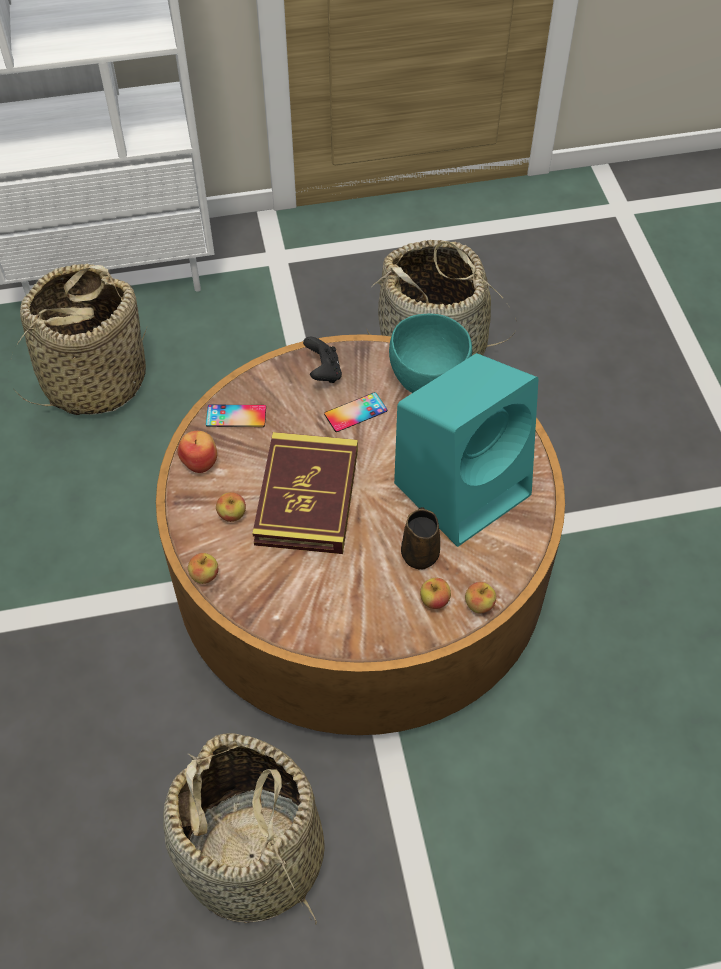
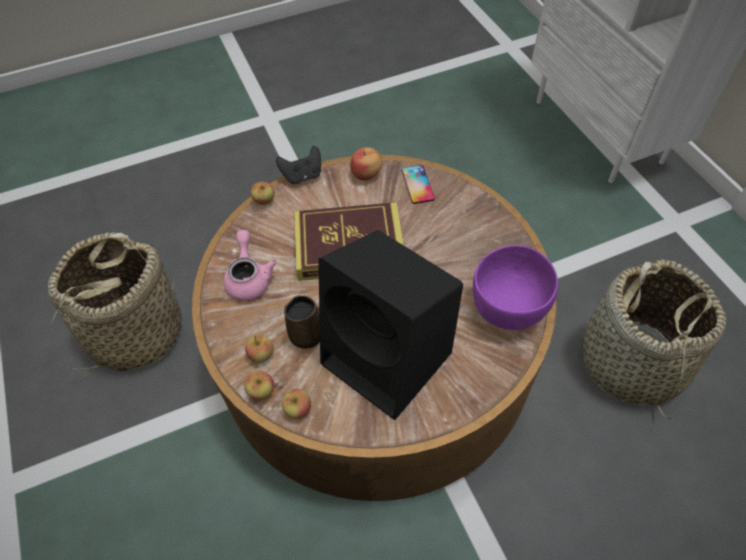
camera: 80 degrees right, 0 degrees up
basket [11,264,147,415] -> none
apple [216,492,246,522] -> apple moved to [282,389,311,419]
black game controller [303,336,342,383] -> black game controller moved to [276,146,321,184]
phone [324,392,387,432] -> none
turquoise bowl [389,314,472,393] -> purple bowl [473,245,558,330]
turquoise speaker [394,353,538,547] -> black speaker [318,230,463,420]
none -> pink teapot [224,230,277,301]

